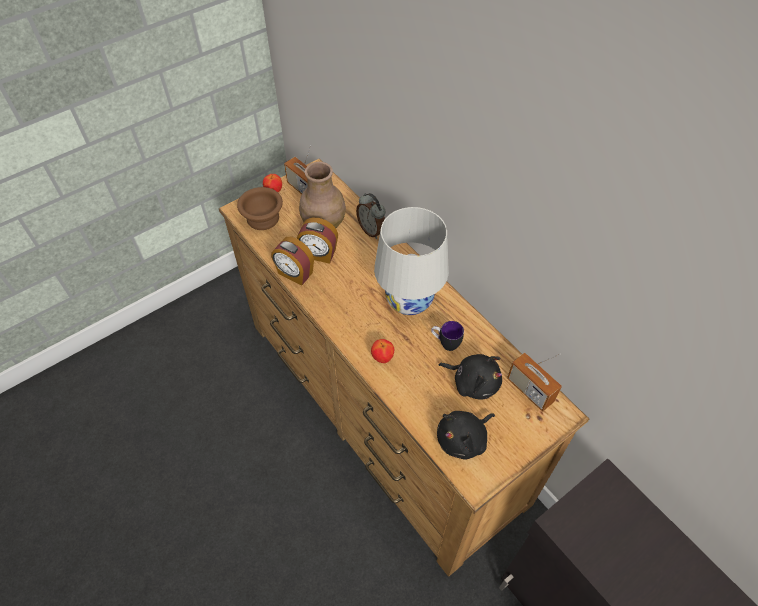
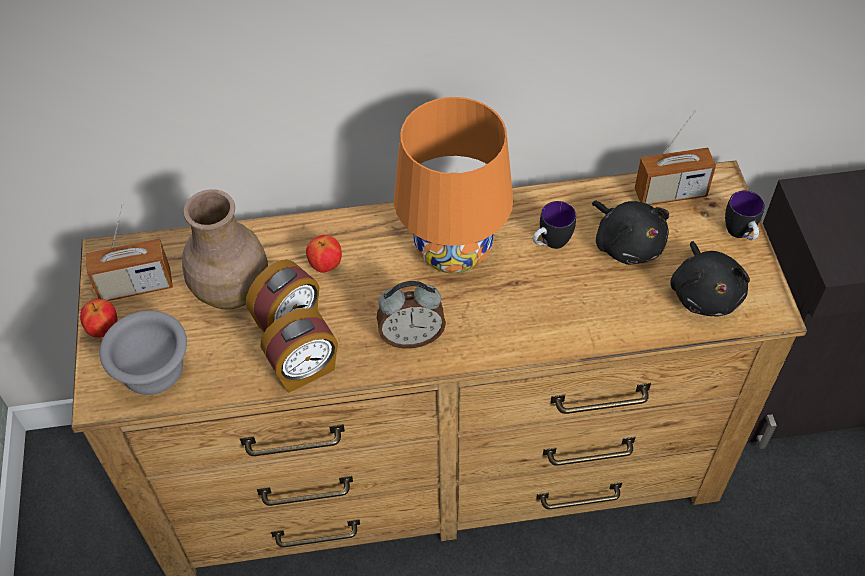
camera: 60 degrees left, 0 degrees up
brown bowl [237,187,283,230] -> grey bowl [99,311,187,395]
alarm clock [356,193,385,239] -> alarm clock moved to [377,281,446,349]
apple [371,339,394,363] -> apple moved to [306,235,342,273]
white table lamp [374,207,449,315] -> orange table lamp [394,97,513,274]
black plush toy [439,354,502,400] -> black plush toy turned 90 degrees clockwise [592,200,669,265]
none -> mug [725,190,765,240]

